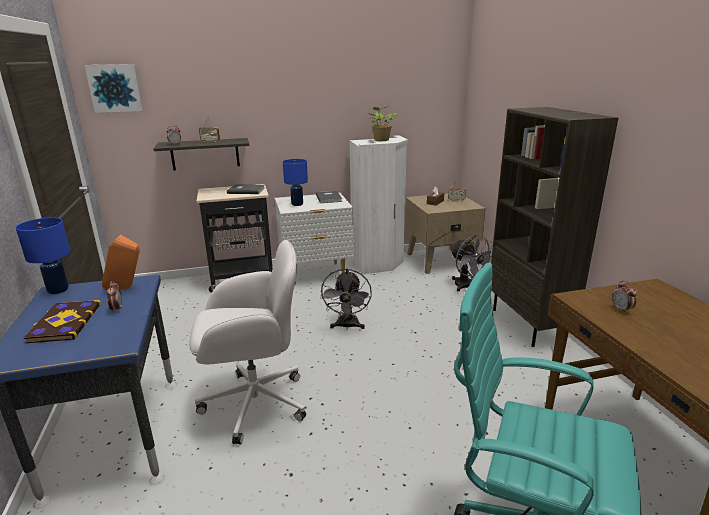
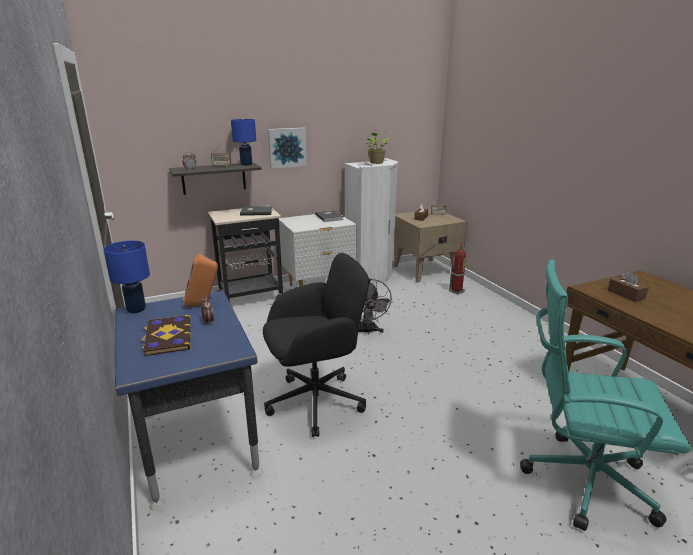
camera: 10 degrees left, 0 degrees up
picture [84,64,143,113] -> picture moved to [268,128,307,169]
white office chair [189,240,306,444] -> black office chair [263,253,369,437]
blue table lamp [283,159,308,206] -> blue table lamp moved to [231,119,256,166]
grey fan [450,235,493,292] -> fire extinguisher [449,242,466,295]
brown bookcase [491,107,618,347] -> none
alarm clock [612,280,637,313] -> brown tissue box [608,271,649,302]

